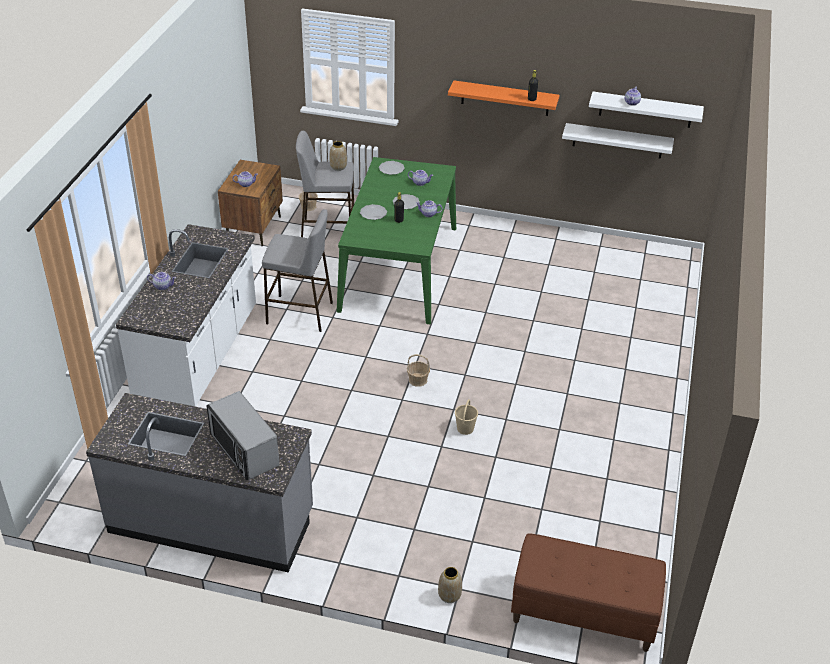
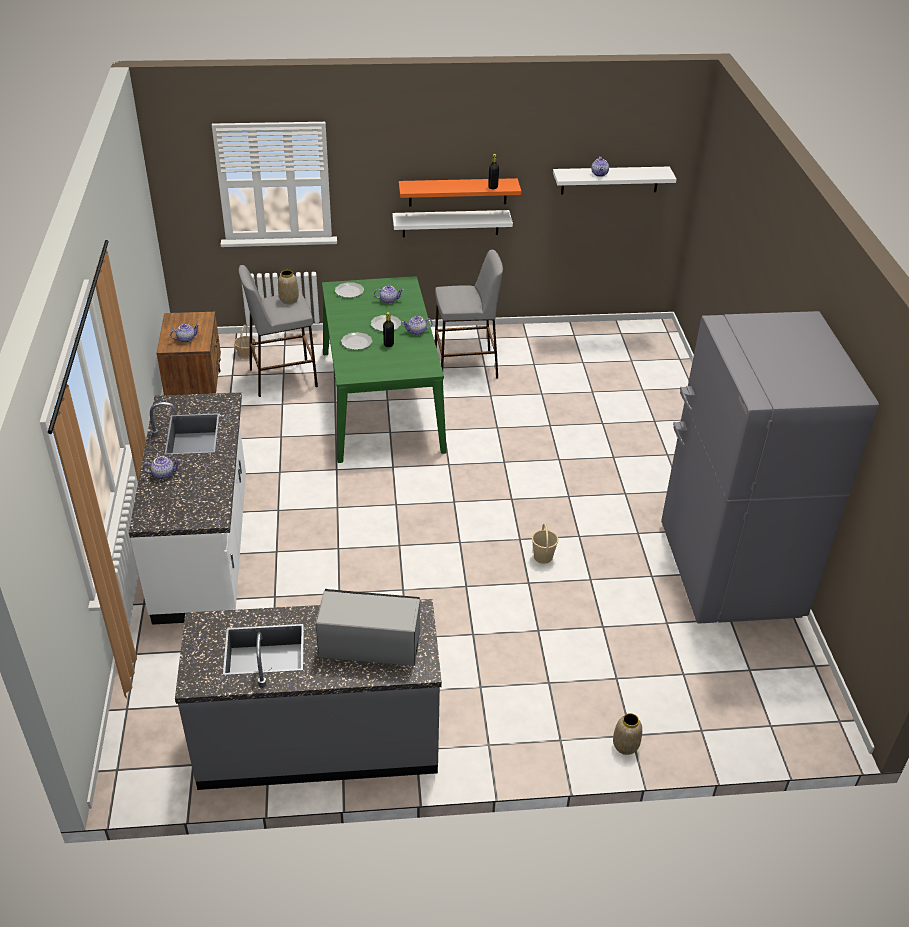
camera: 20 degrees left, 0 degrees up
microwave [206,391,280,480] -> microwave turned 150 degrees clockwise [315,589,420,666]
grey stool [262,209,333,332] -> grey stool moved to [435,250,503,379]
basket [407,354,430,387] -> none
brown bench [511,533,666,652] -> none
white shelf [562,123,674,159] -> white shelf moved to [392,210,513,237]
none -> grey fridge [661,311,879,624]

